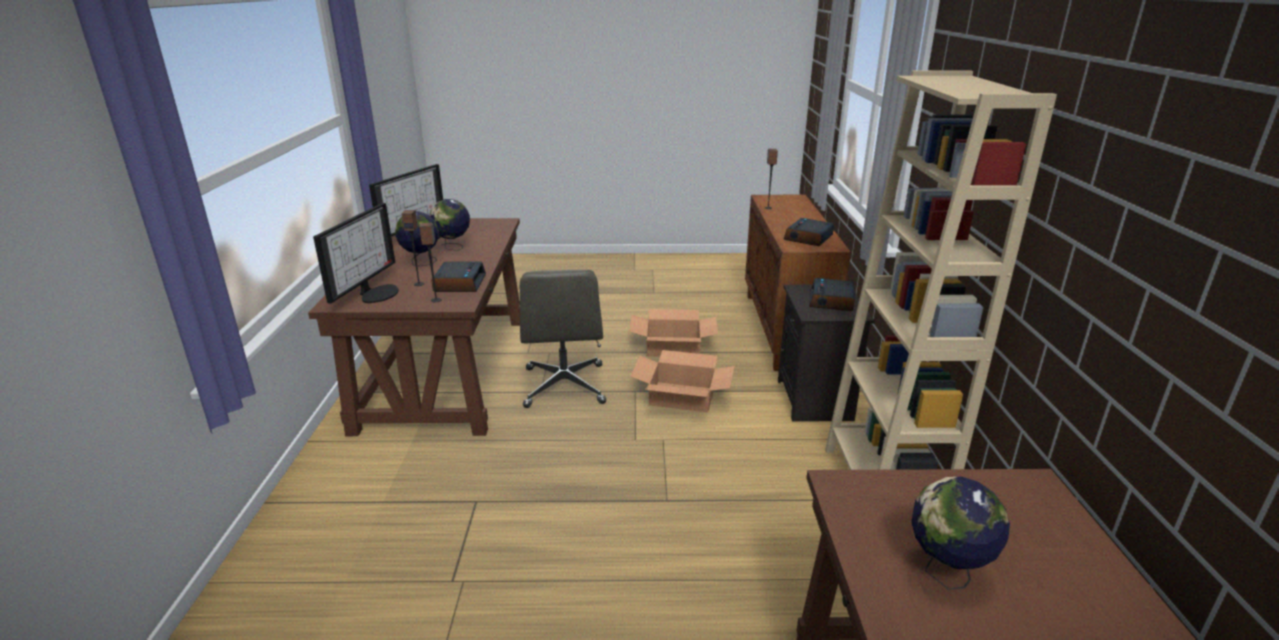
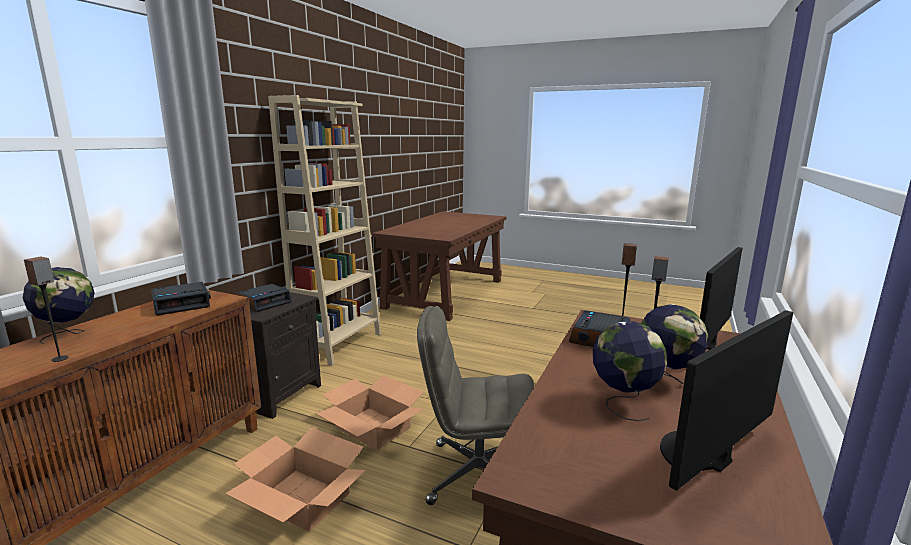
camera: 155 degrees left, 10 degrees down
grey office chair [520,270,606,408] -> grey office chair turned 105 degrees counterclockwise [417,306,534,505]
globe [911,477,1010,590] -> globe moved to [23,267,94,344]

